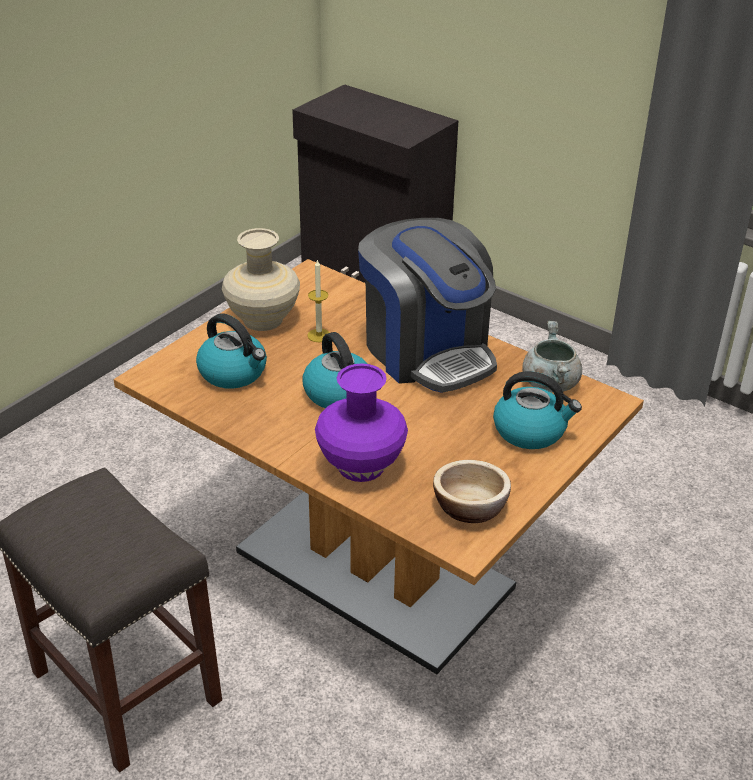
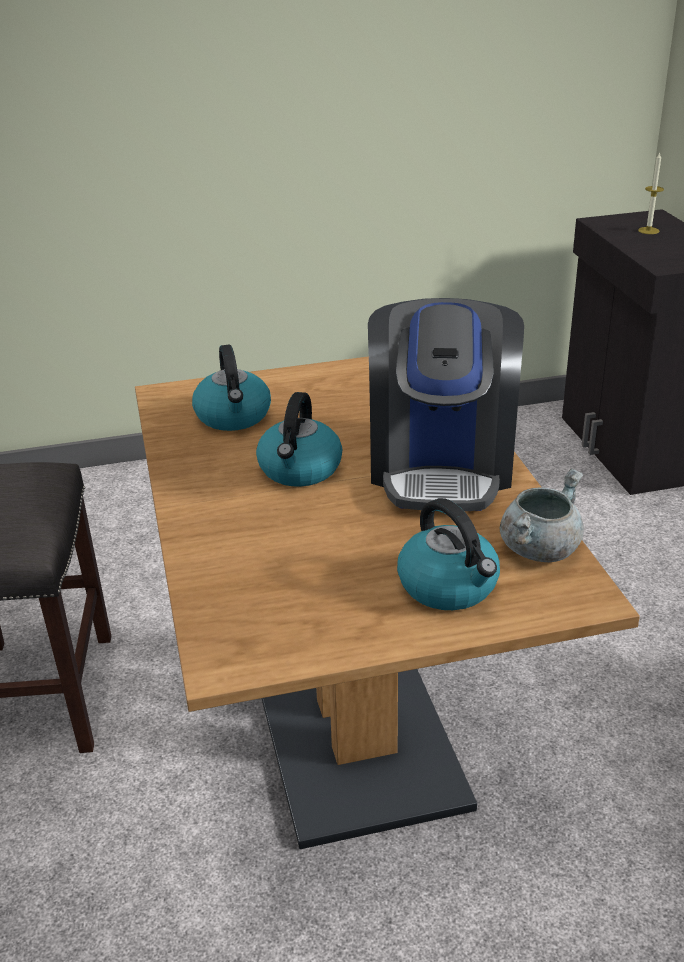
camera: 40 degrees right, 5 degrees down
beige vase [222,228,300,331] -> none
candle [307,259,330,342] -> candle moved to [638,152,664,234]
purple vase [315,363,408,482] -> none
bowl [433,460,511,523] -> none

